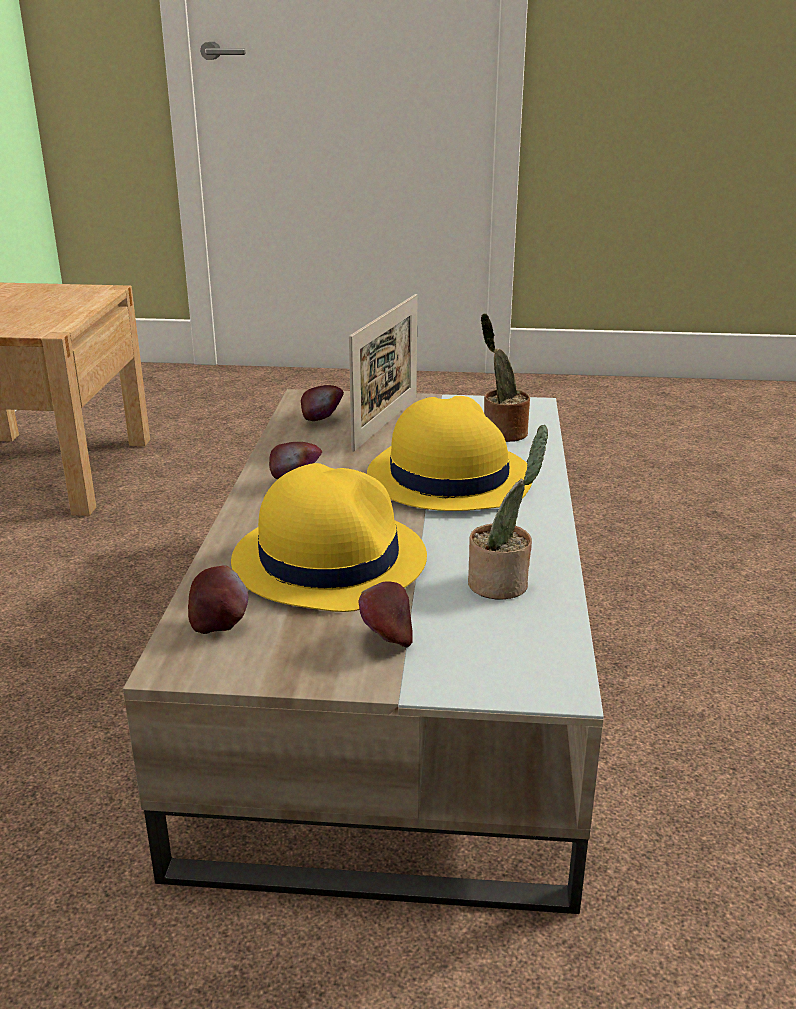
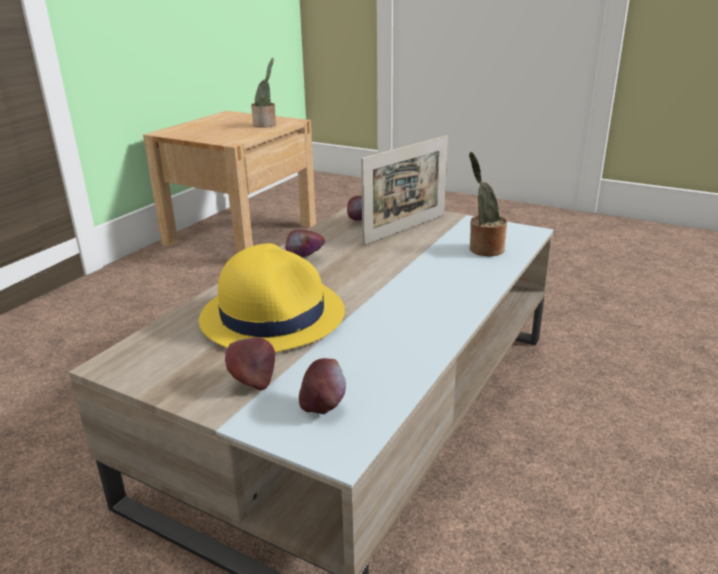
camera: 25 degrees right, 0 degrees up
apple [188,565,248,634] -> apple moved to [299,358,346,414]
yellow hat [367,396,533,511] -> none
potted plant [468,425,548,599] -> potted plant moved to [251,58,276,128]

